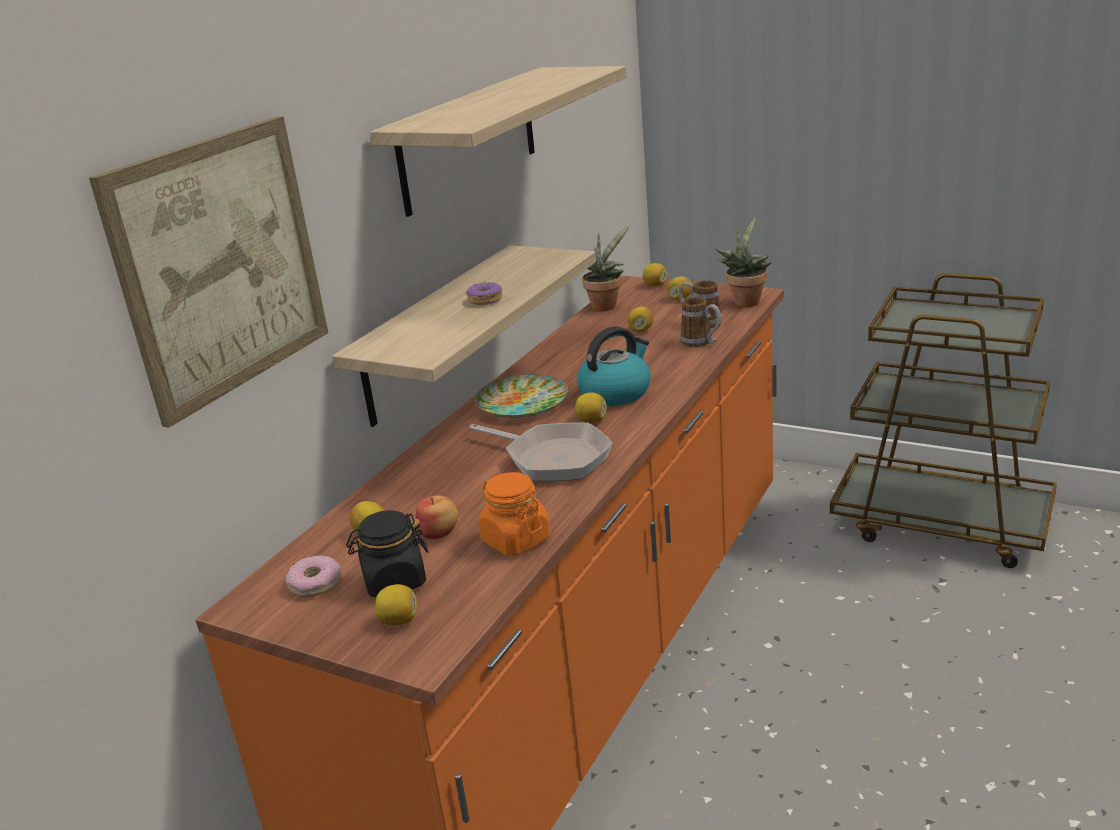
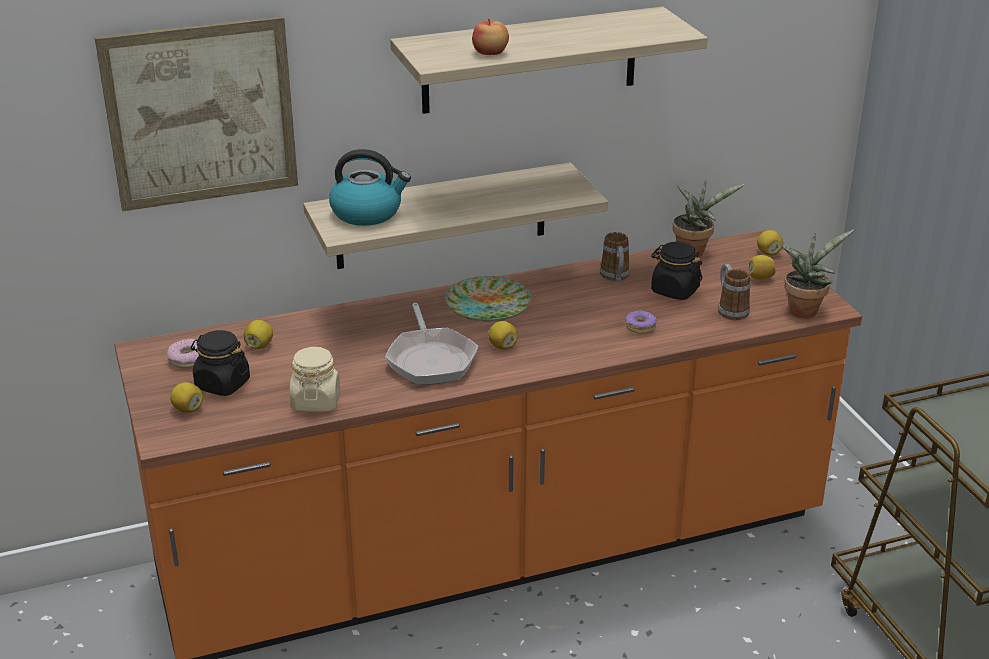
camera: 40 degrees right, 5 degrees up
apple [415,495,458,539] -> apple moved to [472,18,509,55]
donut [466,281,502,305] -> donut moved to [625,310,657,334]
orange jar [479,472,550,556] -> beige jar [290,347,340,412]
kettle [577,326,651,406] -> kettle moved to [329,149,411,226]
lemon [627,307,653,332] -> black jar [651,242,702,300]
mug [680,297,721,347] -> mug moved to [600,232,630,282]

